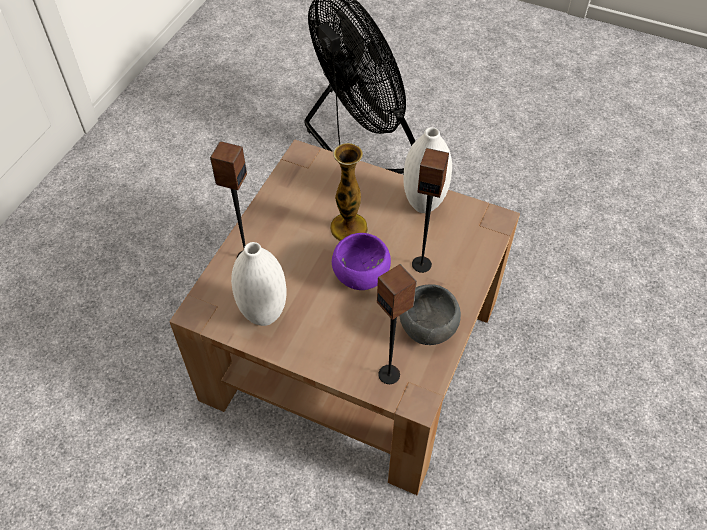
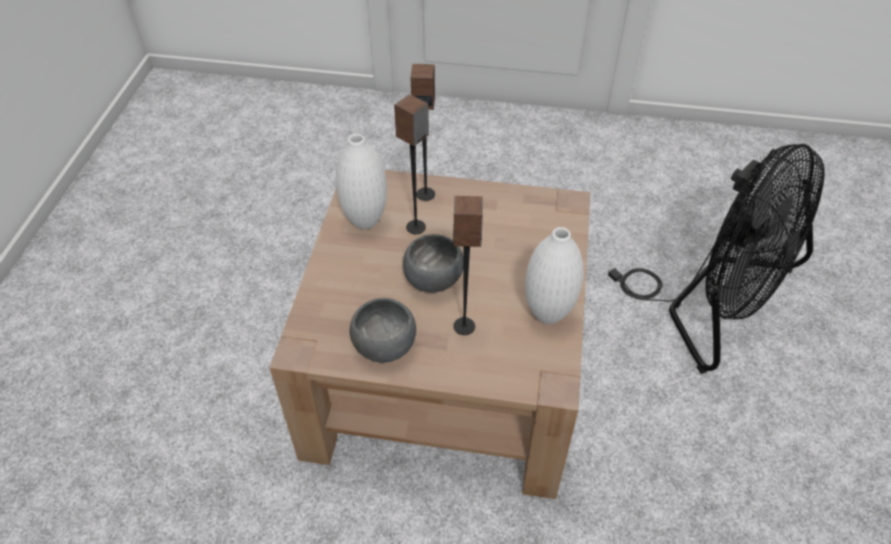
camera: 75 degrees right, 5 degrees down
vase [330,143,368,241] -> none
purple bowl [332,233,391,290] -> grey bowl [403,234,463,292]
speaker [377,264,417,384] -> speaker moved to [394,94,429,234]

